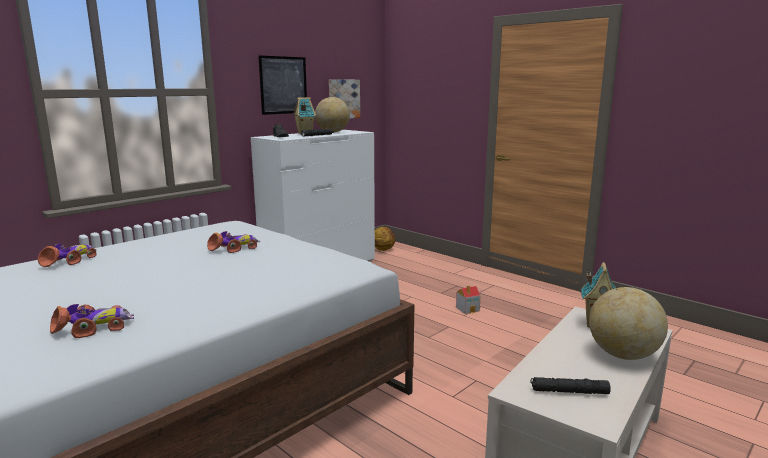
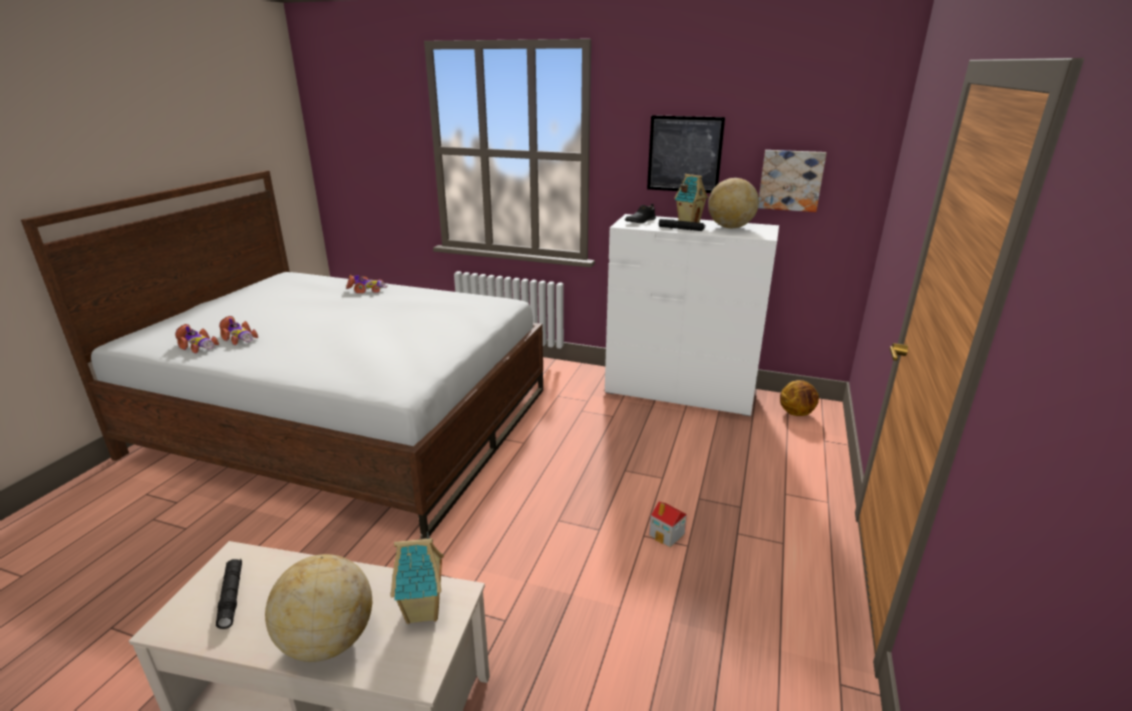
camera: 65 degrees right, 10 degrees up
toy car [207,231,260,253] -> toy car moved to [175,324,219,354]

